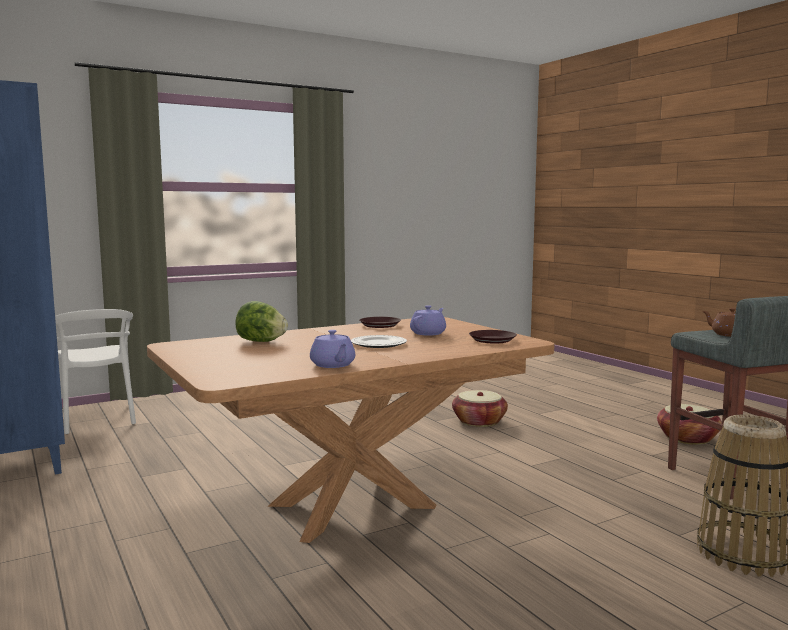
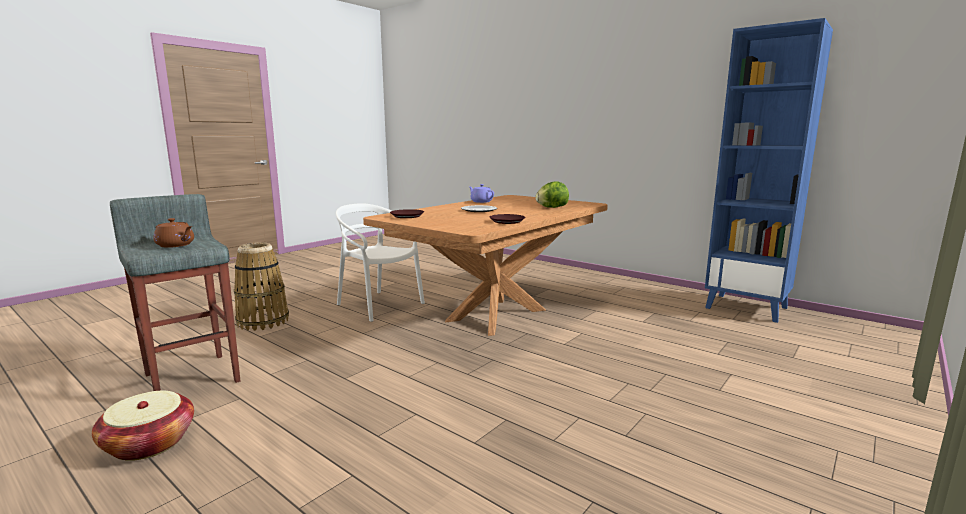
camera: 160 degrees right, 5 degrees up
white chair [55,309,136,434] -> white chair moved to [336,203,425,322]
purple teapot [410,305,446,336] -> none
basket [452,390,508,427] -> none

